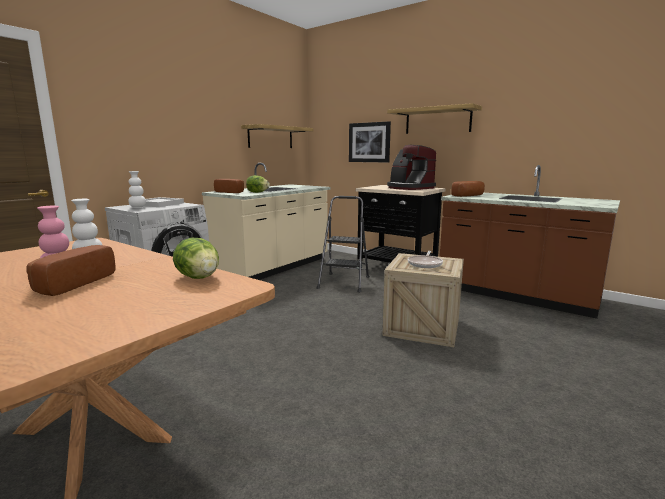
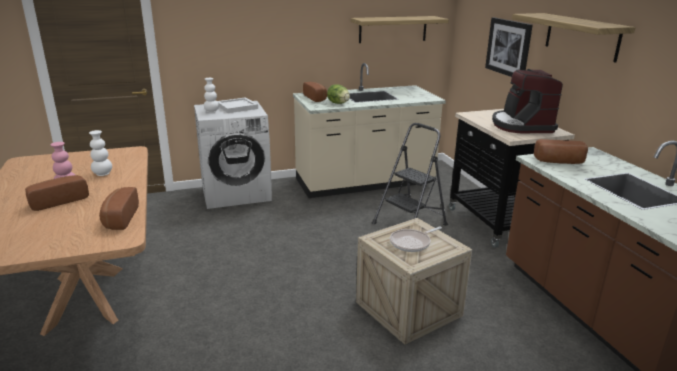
camera: 35 degrees right, 10 degrees up
lettuce [173,238,219,279] -> bread [99,187,139,230]

